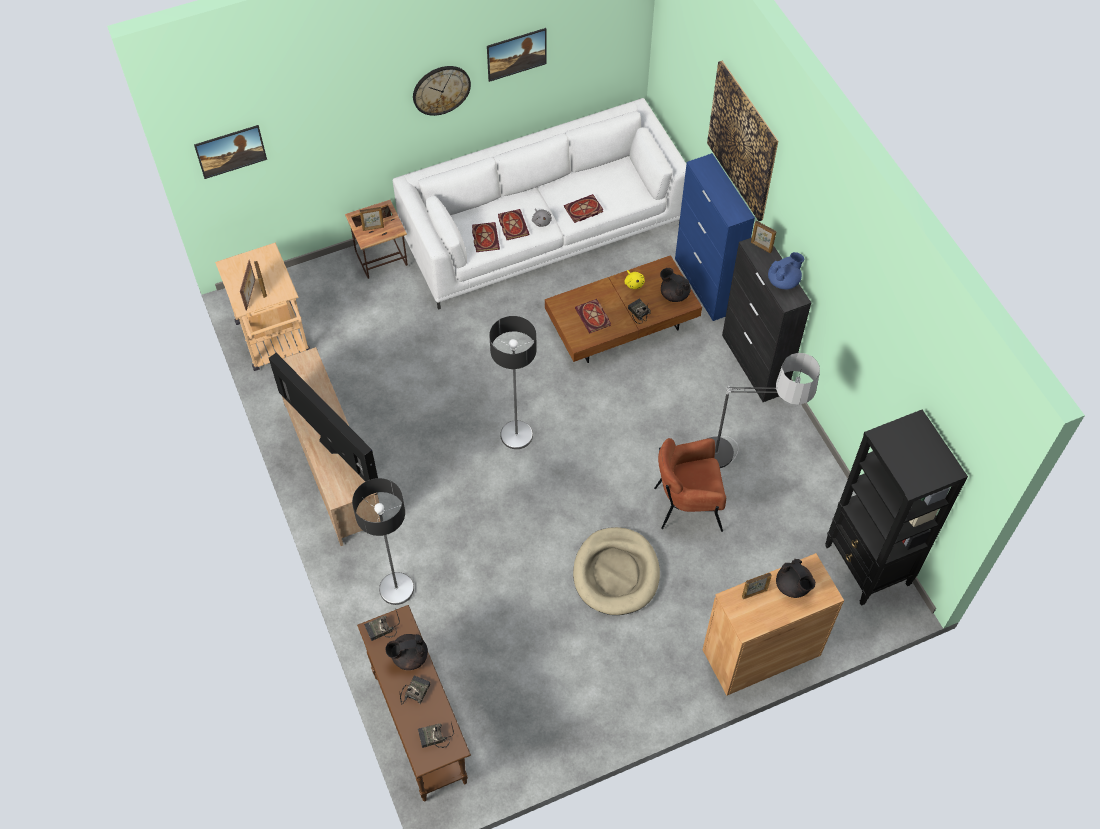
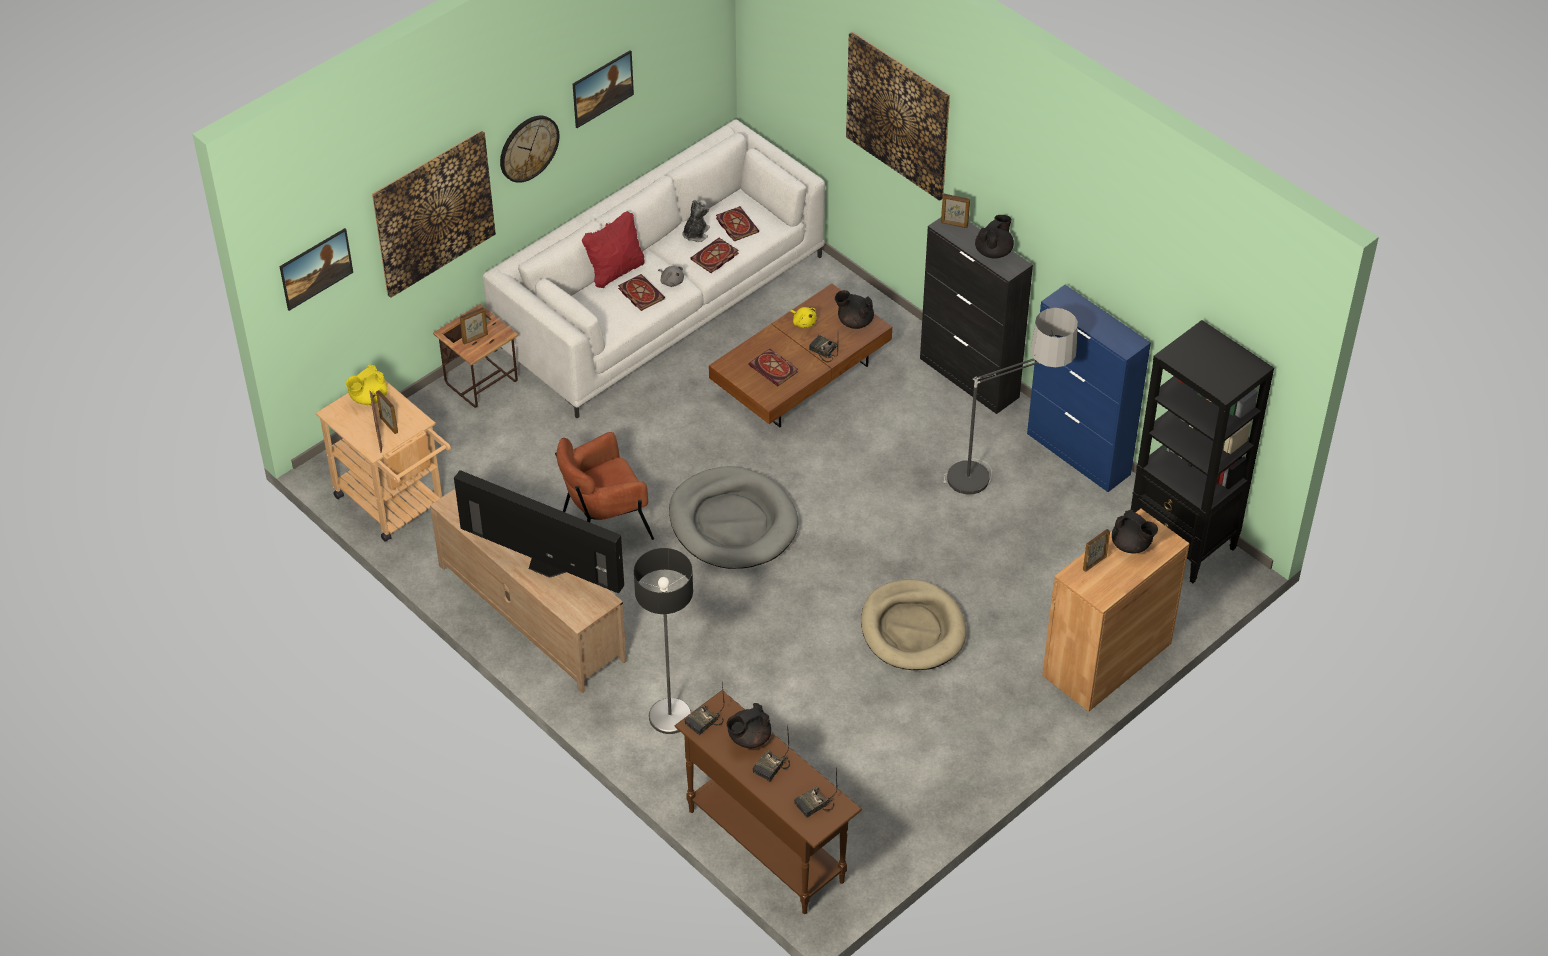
camera: 20 degrees left, 10 degrees down
radio [399,675,430,704] -> radio turned 150 degrees counterclockwise [753,724,790,781]
book [472,222,500,252] -> book moved to [716,206,759,241]
floor lamp [489,316,537,449] -> grey dog bed [669,466,799,569]
brown armchair [654,438,726,532] -> brown armchair moved to [555,432,654,540]
blue cabinet [675,153,755,321] -> blue cabinet moved to [1027,285,1151,492]
blue teapot [768,252,804,289] -> black teapot [975,215,1014,259]
none -> yellow teapot [346,365,387,405]
none -> picture [372,131,496,298]
none -> red pillow [582,211,645,288]
none -> plush toy [682,200,710,242]

